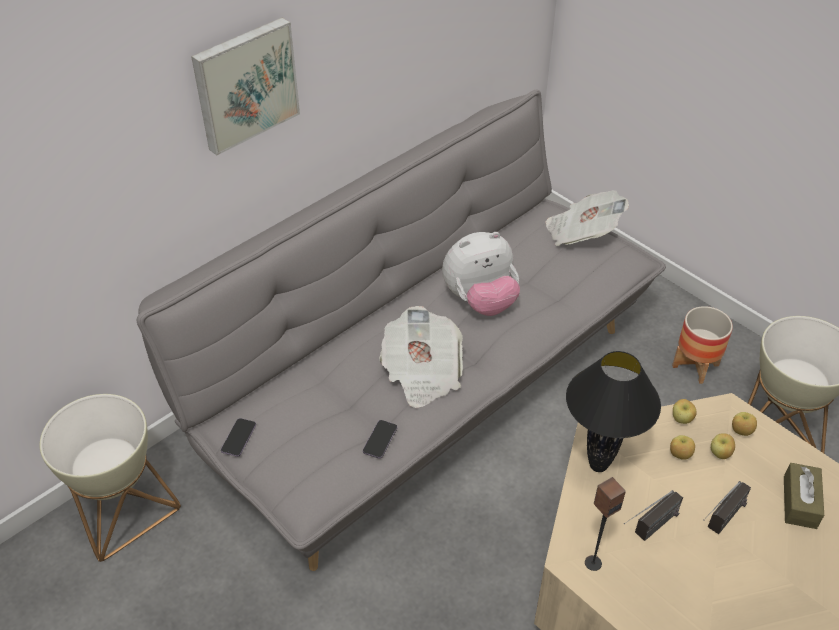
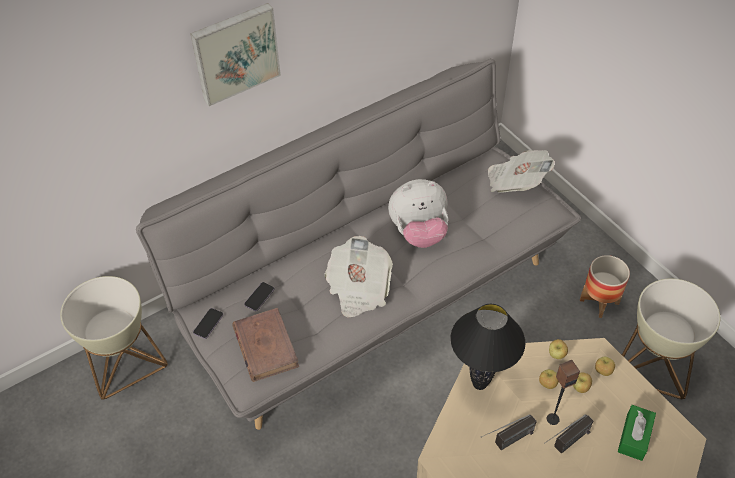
camera: 10 degrees right, 5 degrees up
phone [363,420,397,459] -> phone moved to [244,282,275,311]
speaker [585,477,626,571] -> speaker moved to [547,360,580,425]
brown tissue box [784,463,824,529] -> green tissue box [618,405,656,461]
none -> brown book [232,308,299,382]

